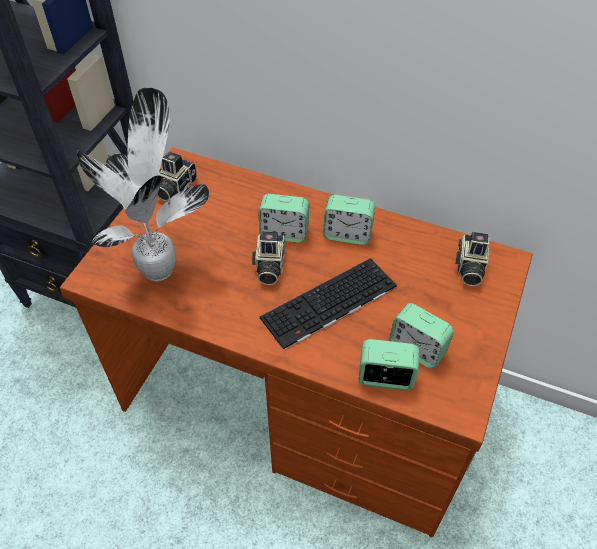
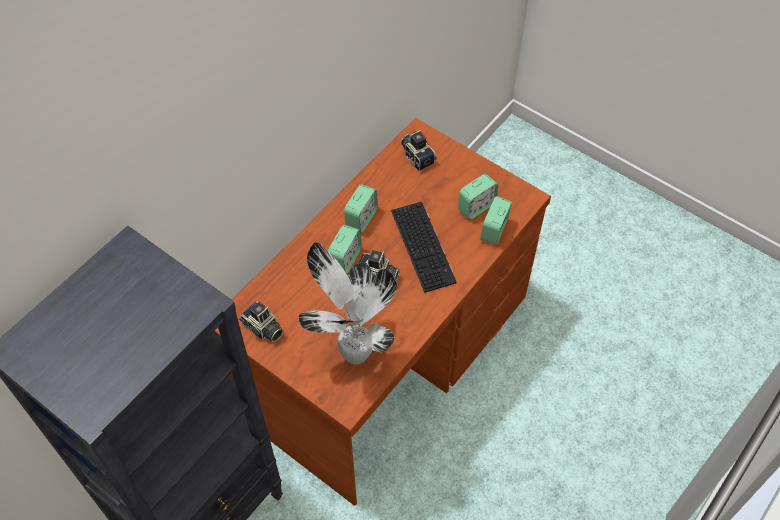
camera: 75 degrees left, 5 degrees up
camera [455,232,489,286] -> camera turned 150 degrees counterclockwise [401,130,437,171]

